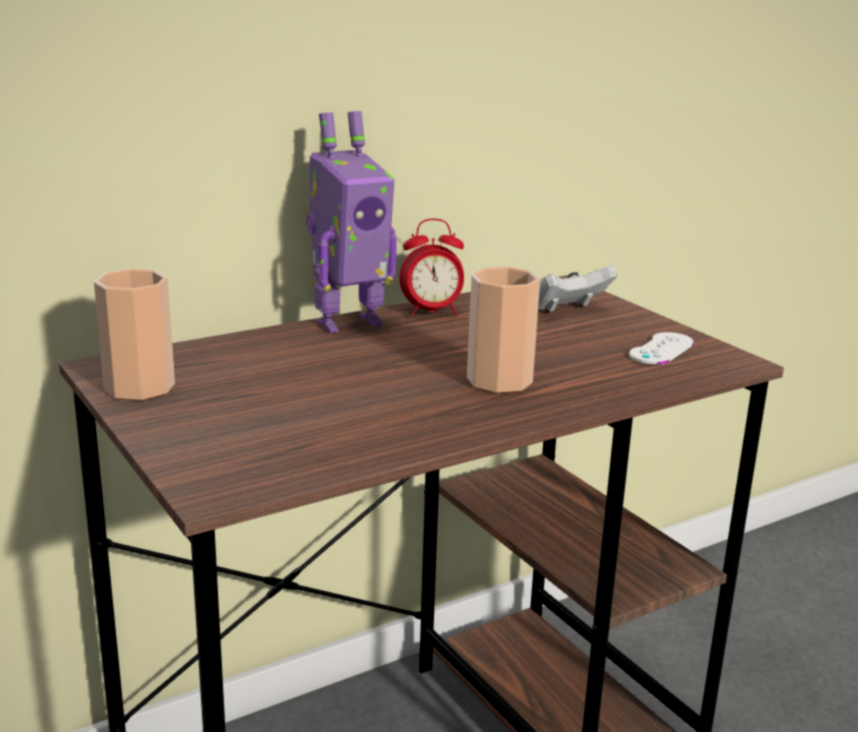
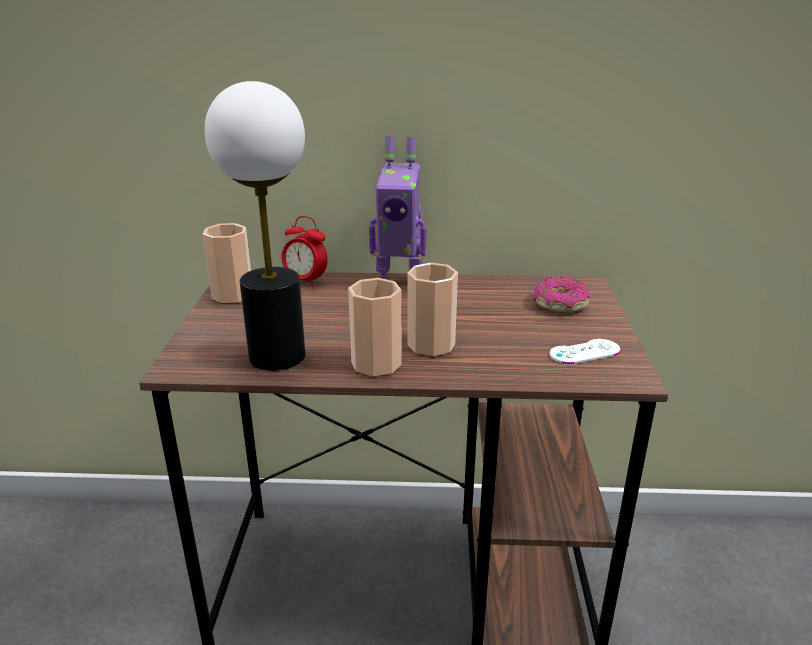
camera: 35 degrees right, 5 degrees up
alarm clock [399,219,464,317] -> alarm clock moved to [282,216,328,288]
white game controller [538,265,617,313] -> donut [534,277,590,313]
none -> table lamp [205,81,305,371]
none -> cup [348,278,402,376]

